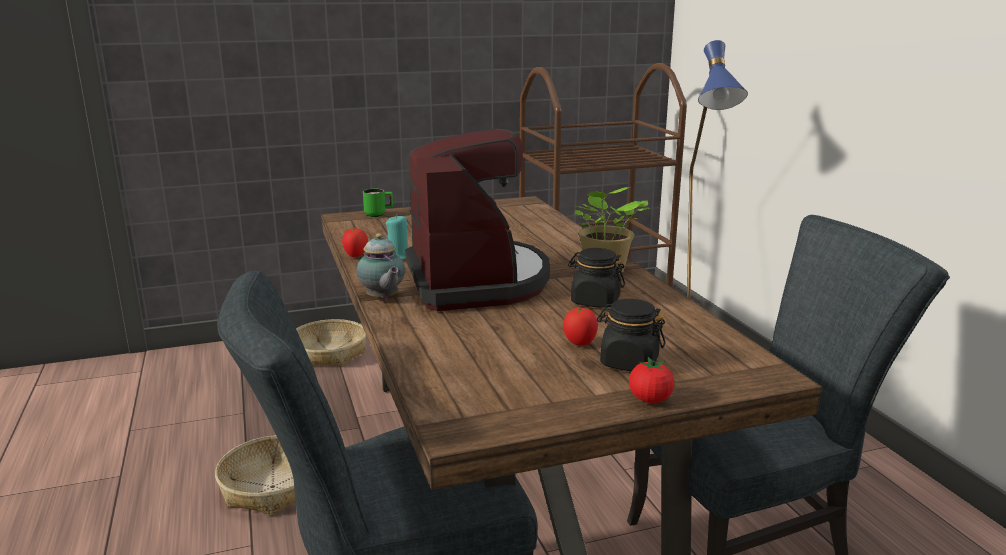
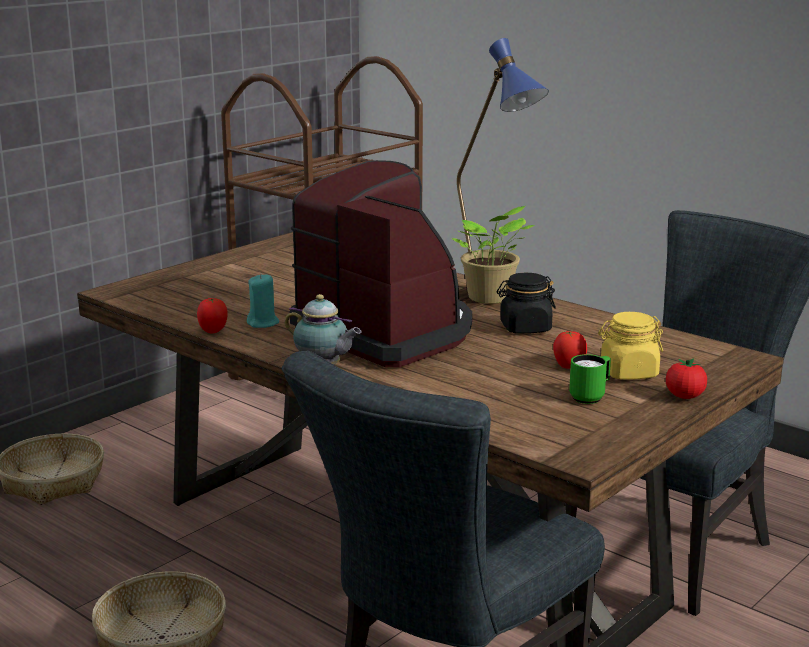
camera: 30 degrees left, 0 degrees up
green mug [363,189,393,217] -> green mug moved to [569,354,611,404]
black jar [597,299,666,371] -> yellow jar [598,312,663,380]

